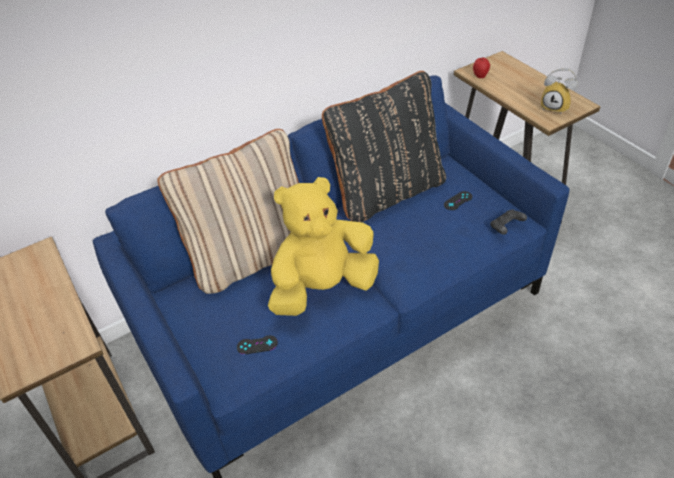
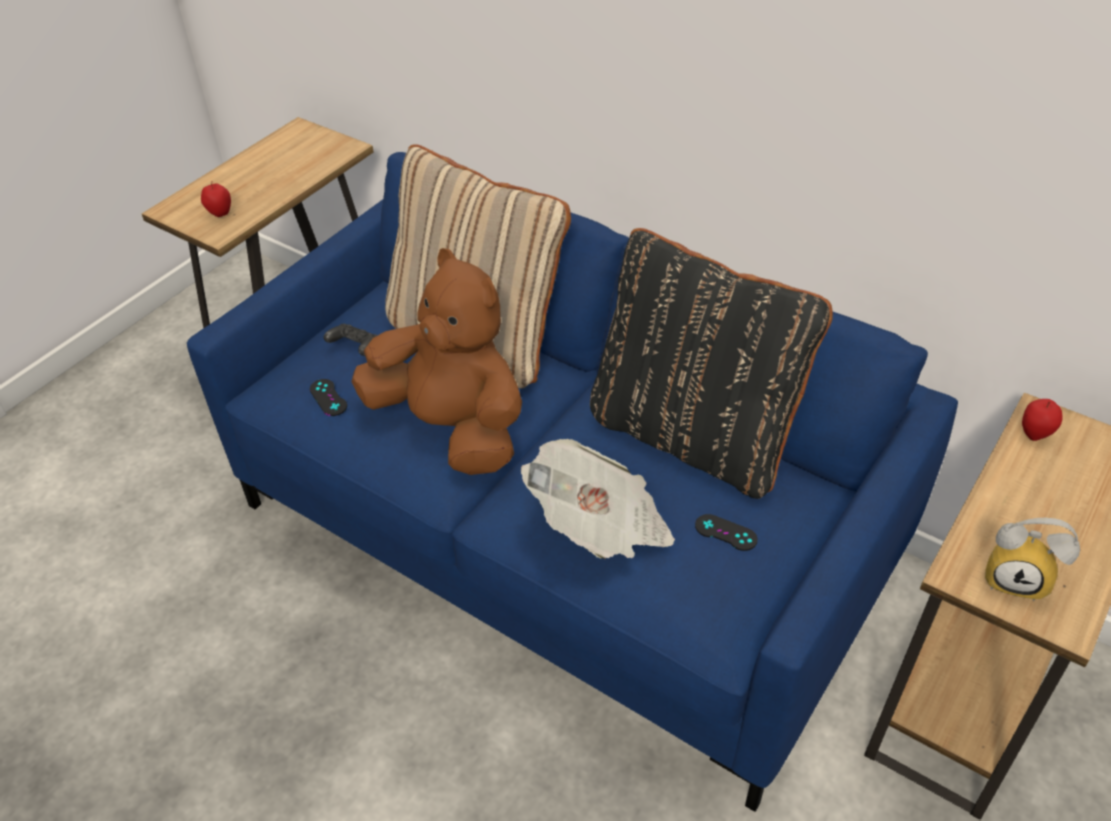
camera: 65 degrees right, 0 degrees up
yellow plush toy [268,177,379,316] -> brown plush toy [351,248,522,475]
black game controller [490,210,527,235] -> black game controller moved to [323,324,378,356]
alarm clock [541,68,578,114] -> alarm clock turned 75 degrees counterclockwise [985,518,1080,601]
none -> apple [201,181,231,217]
none -> newspaper [521,439,675,559]

